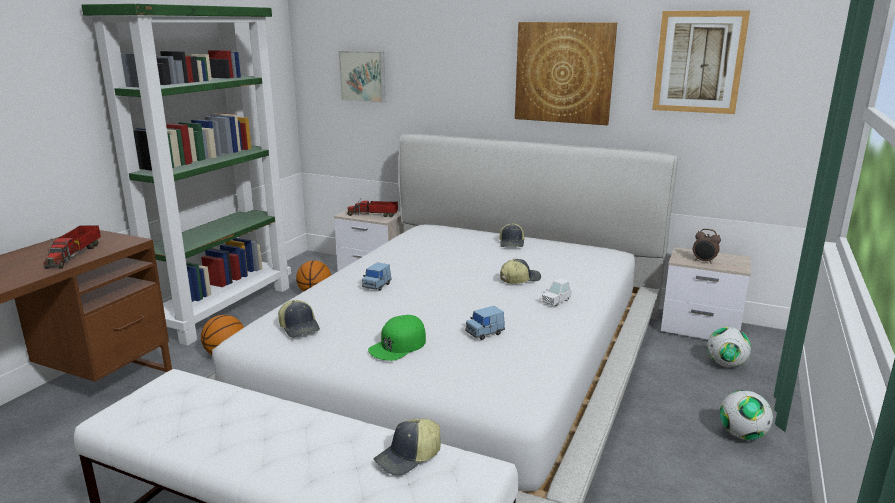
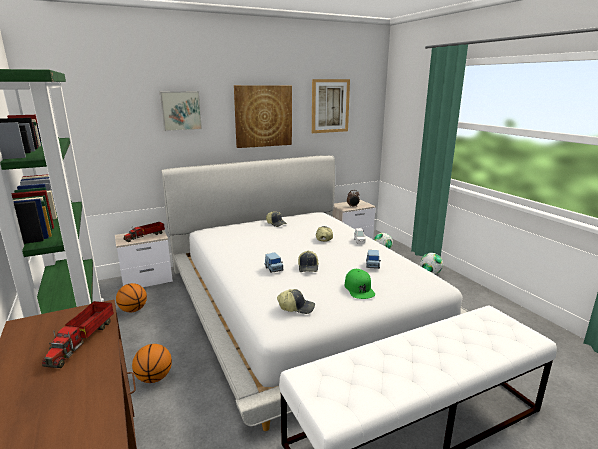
camera: 50 degrees left, 0 degrees up
toy truck [44,226,101,269] -> toy truck turned 60 degrees clockwise [42,301,114,368]
picture [339,51,386,103] -> picture moved to [160,91,202,131]
cap [374,418,441,476] -> cap moved to [298,251,319,272]

